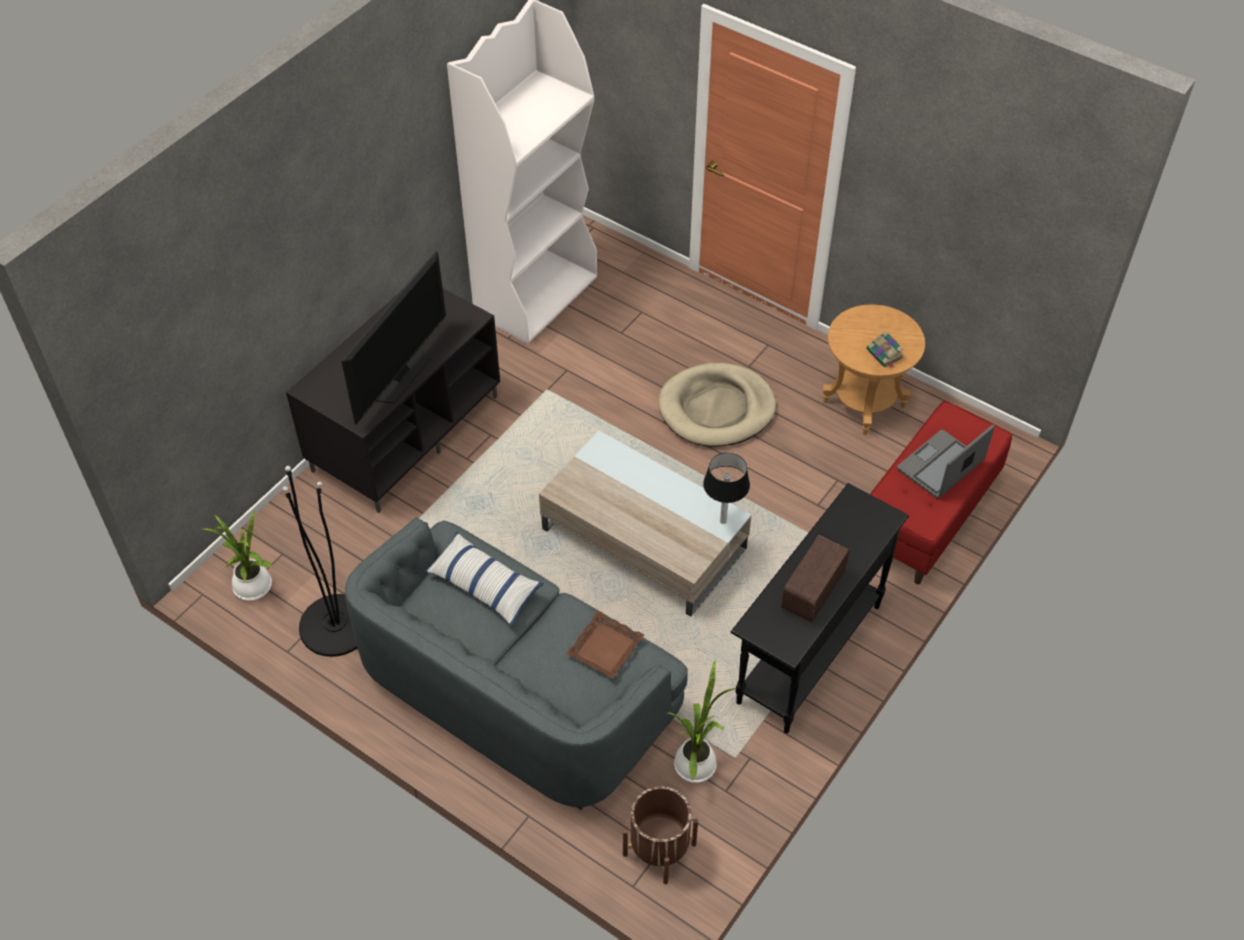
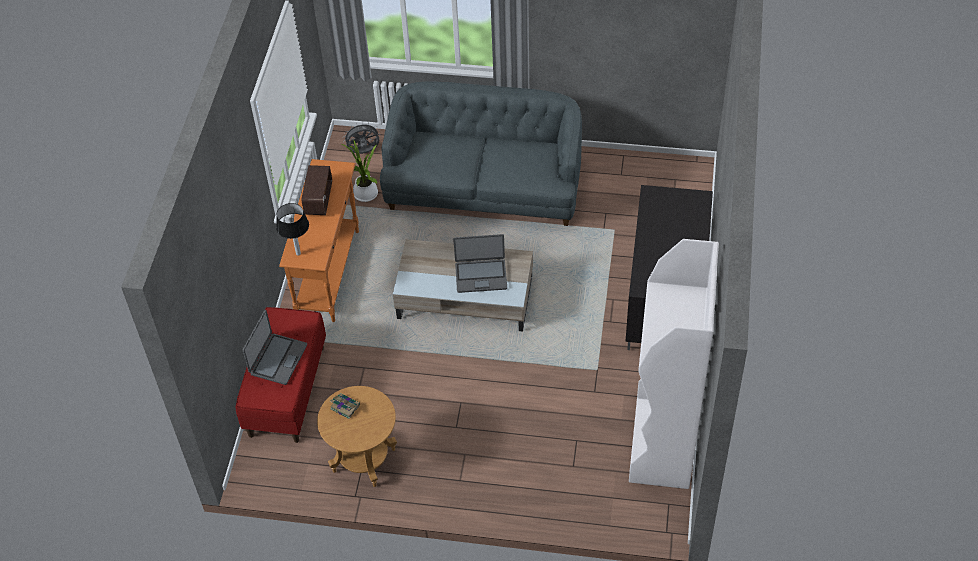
camera: 155 degrees right, 0 degrees up
potted plant [203,510,274,601] -> none
black floor lamp [282,466,357,657] -> none
television [341,251,446,424] -> none
pillow [425,531,544,626] -> none
brown tray [566,611,645,679] -> none
brown planter [623,786,698,884] -> grey fan [343,122,380,154]
beige dog bed [658,363,776,447] -> none
table lamp [703,453,750,524] -> table lamp moved to [276,203,309,256]
black console table [731,483,909,734] -> orange console table [279,159,359,322]
none -> laptop [453,234,507,293]

